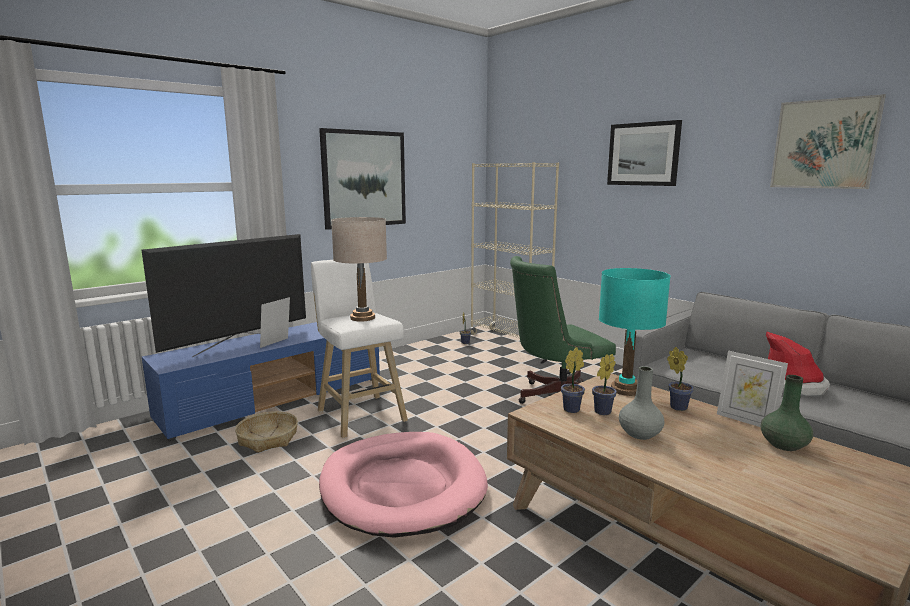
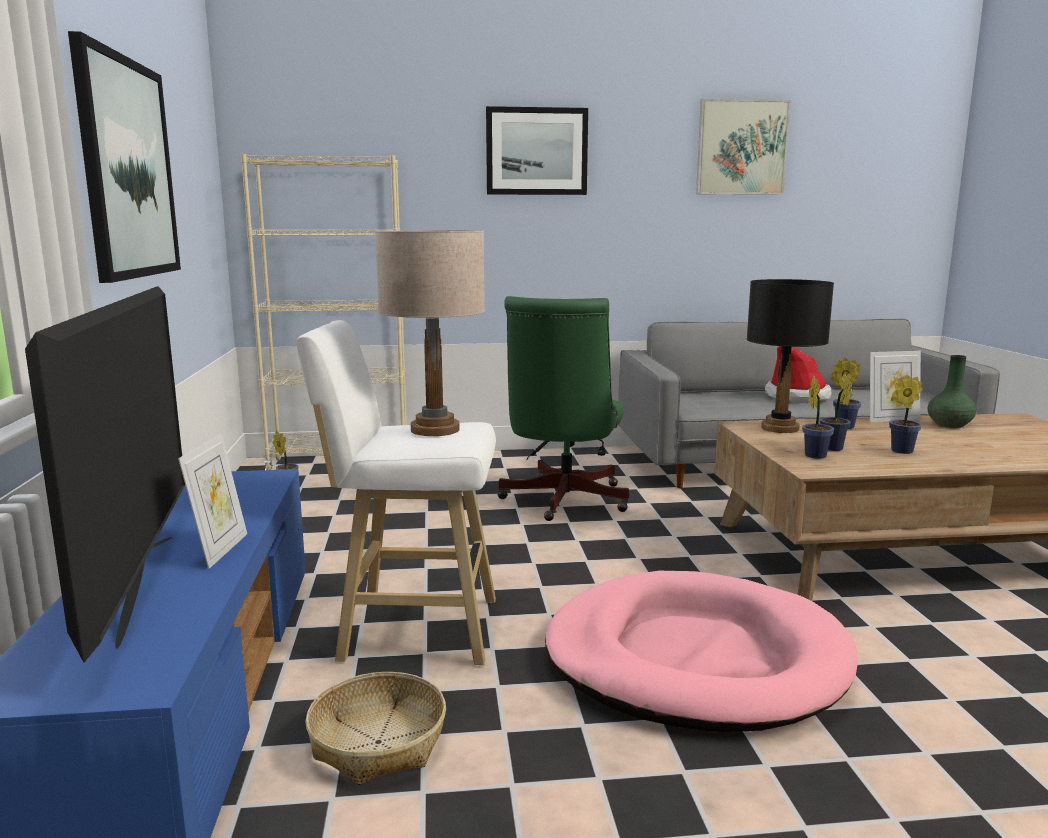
camera: 55 degrees left, 0 degrees up
picture frame [260,297,290,348] -> picture frame turned 150 degrees counterclockwise [178,434,247,569]
turquoise table lamp [599,268,671,396] -> black table lamp [747,279,834,433]
grey vase [619,366,664,440] -> potted plant [889,375,923,454]

